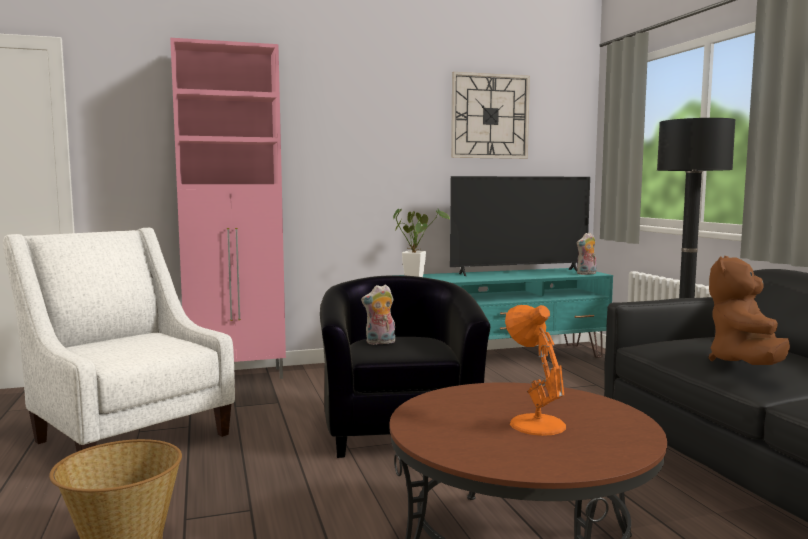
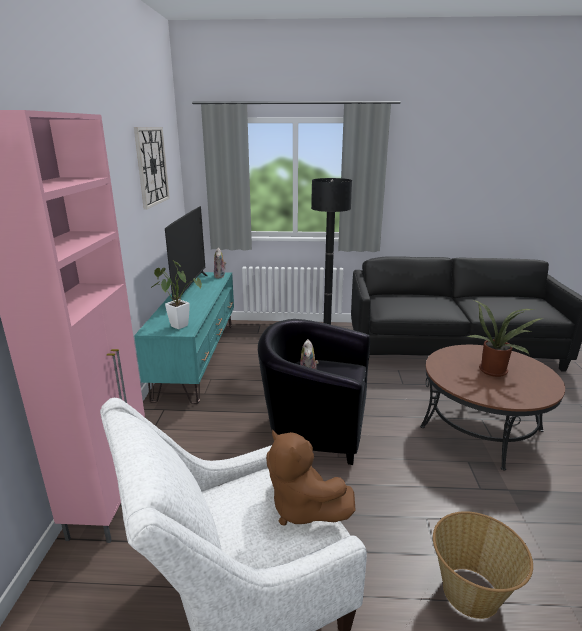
camera: 70 degrees left, 15 degrees up
orange table lamp [505,305,566,436] -> potted plant [467,299,544,377]
brown plush toy [709,256,790,365] -> brown plush toy moved to [266,430,356,526]

